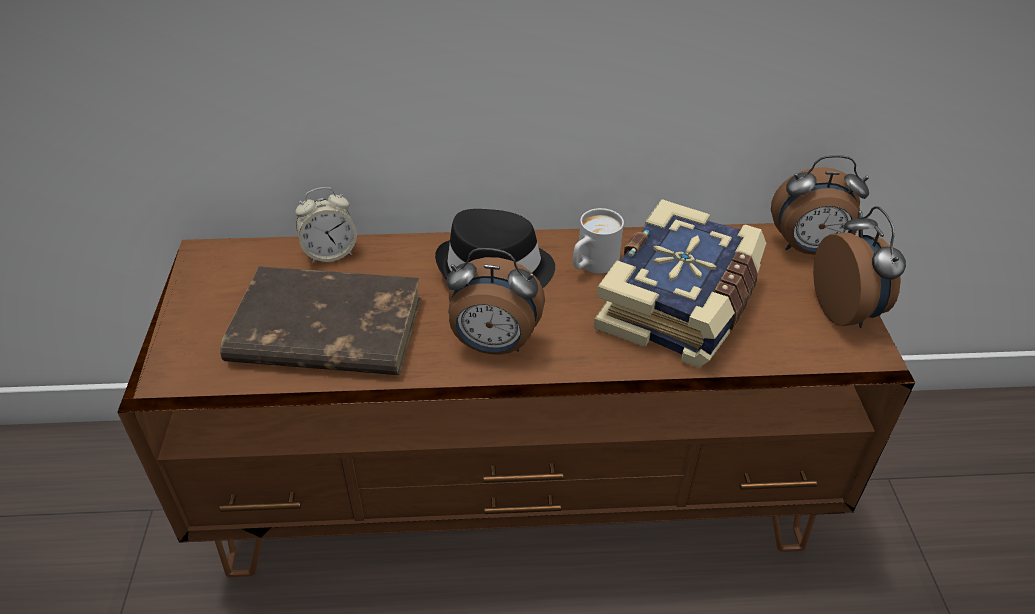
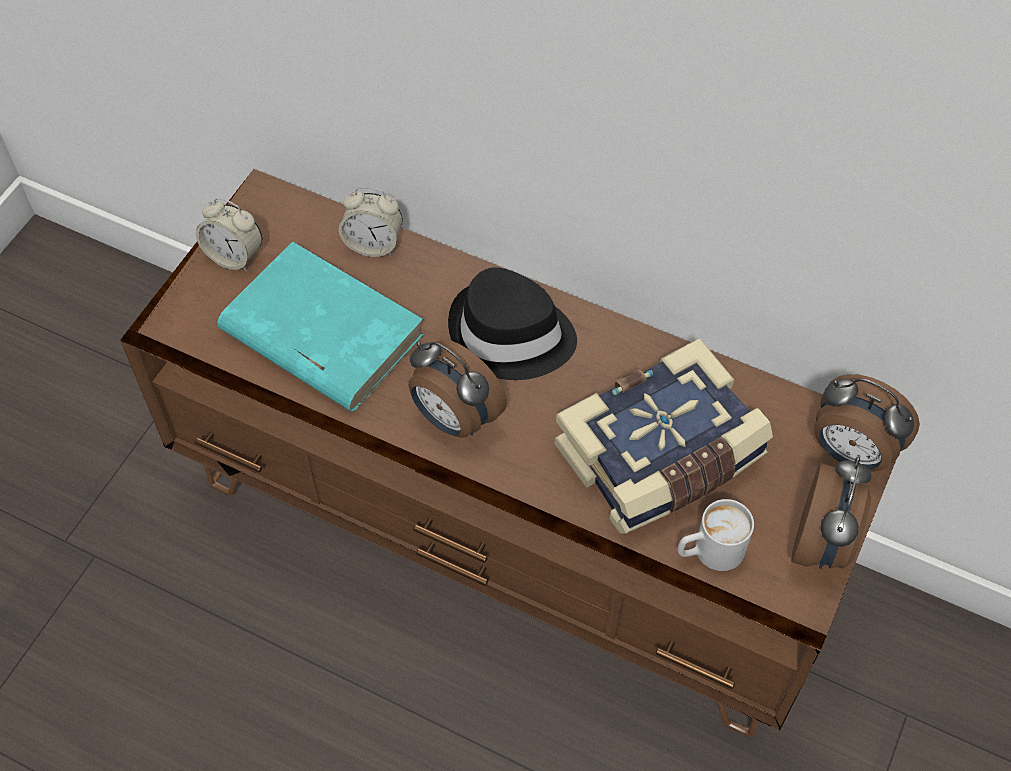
camera: 30 degrees right, 15 degrees up
brown book [220,266,421,375] -> turquoise book [218,241,424,412]
white mug [573,208,624,274] -> white mug moved to [678,499,754,571]
none -> alarm clock [196,198,262,271]

